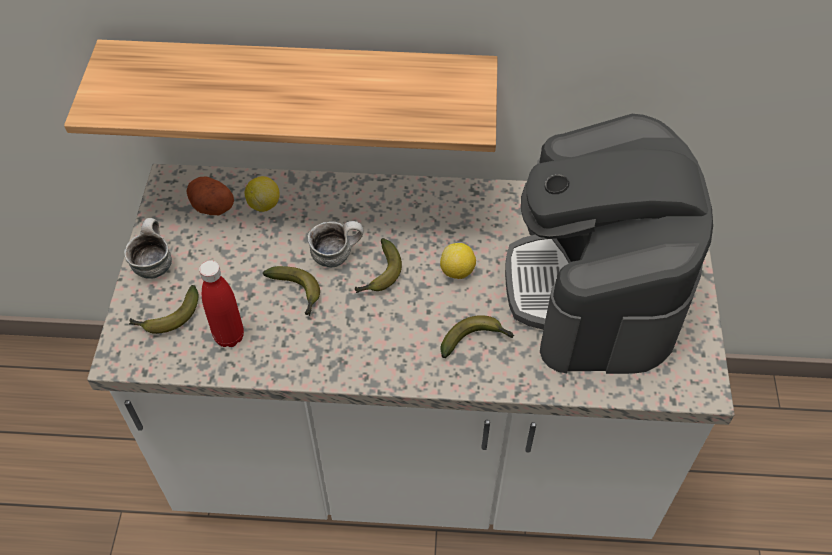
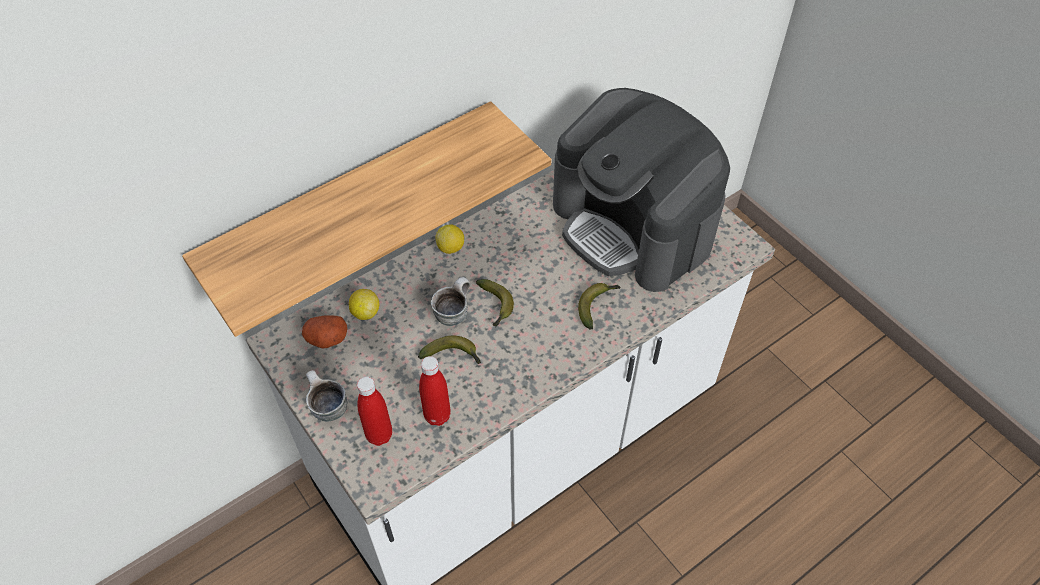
camera: 40 degrees left, 0 degrees up
banana [129,285,199,334] -> red bottle [357,376,392,446]
lemon [440,243,476,279] -> lemon moved to [435,224,464,254]

